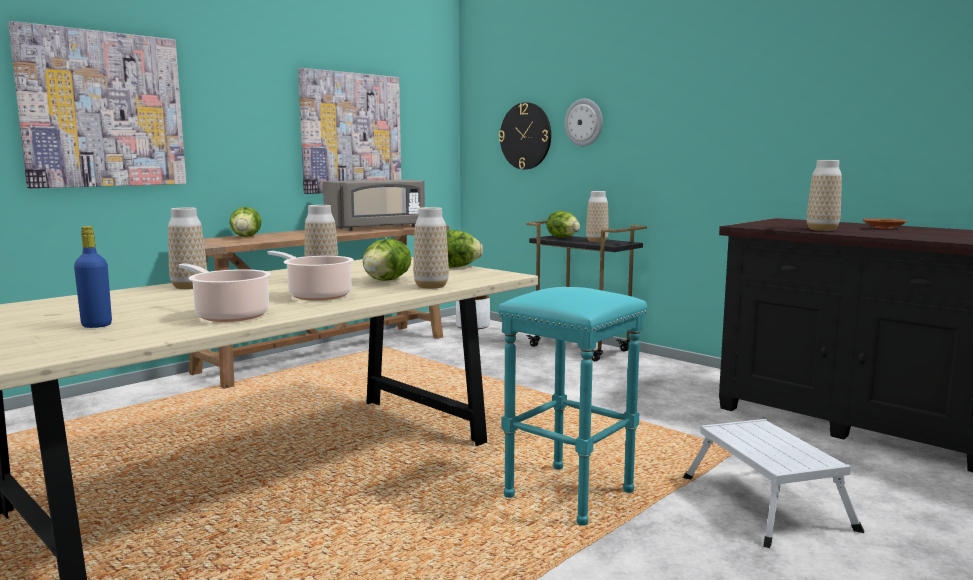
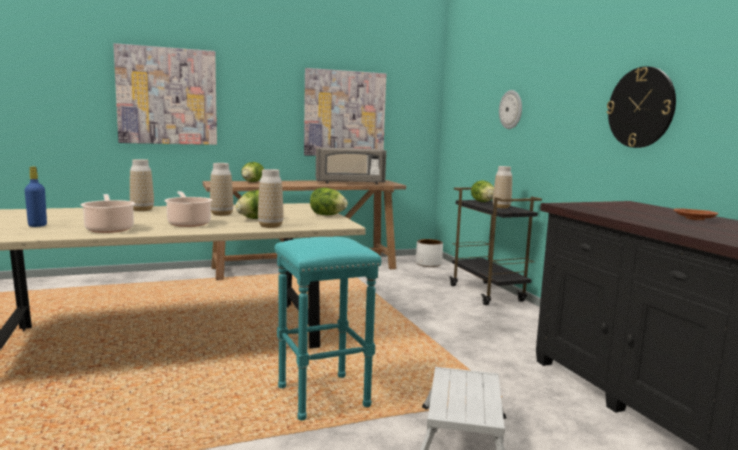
camera: 25 degrees right, 0 degrees up
wall clock [499,102,551,169] -> wall clock moved to [607,66,676,148]
vase [807,160,842,231] -> none

